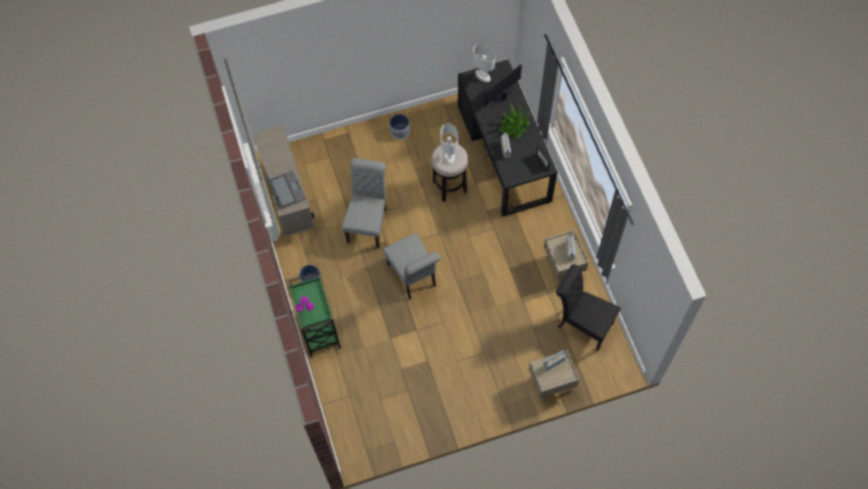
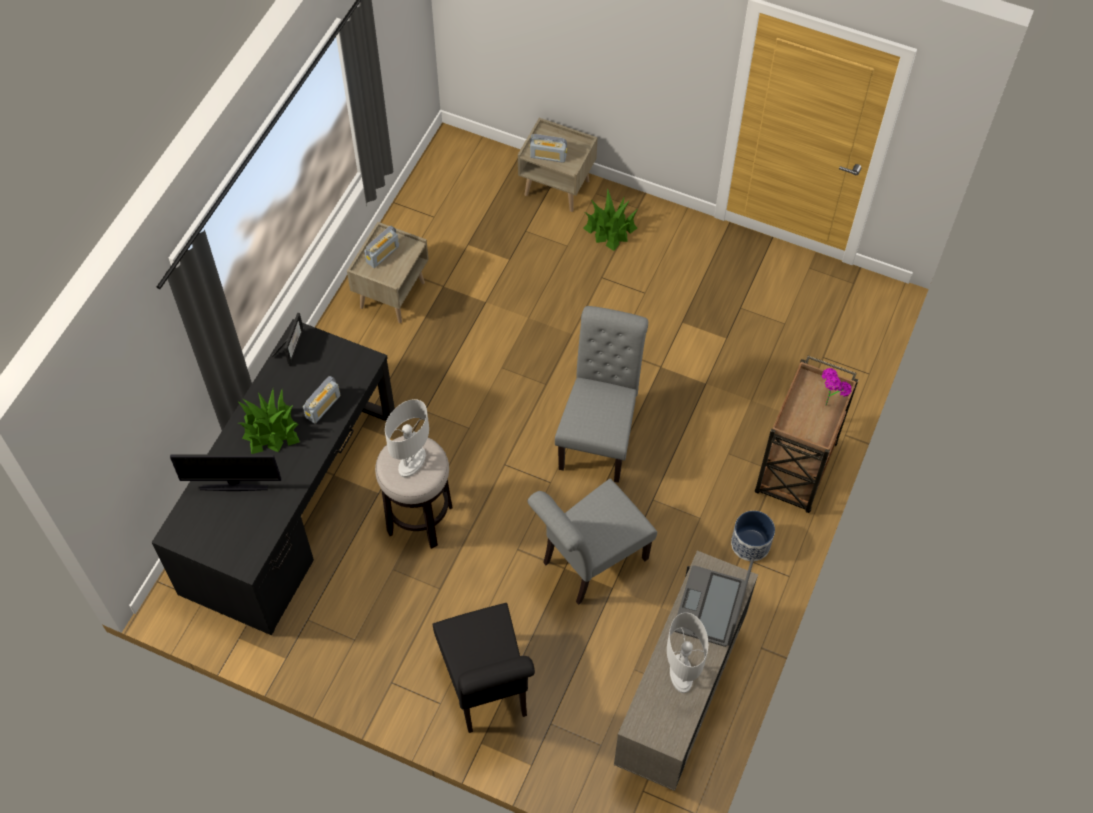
camera: 140 degrees left, 5 degrees down
green cart [288,273,341,358] -> brown cart [755,356,858,513]
planter [390,114,410,140] -> none
white table lamp [473,44,495,82] -> white table lamp moved to [667,613,708,693]
black chair [556,264,621,351] -> black chair moved to [433,603,535,733]
none -> potted plant [583,188,638,251]

